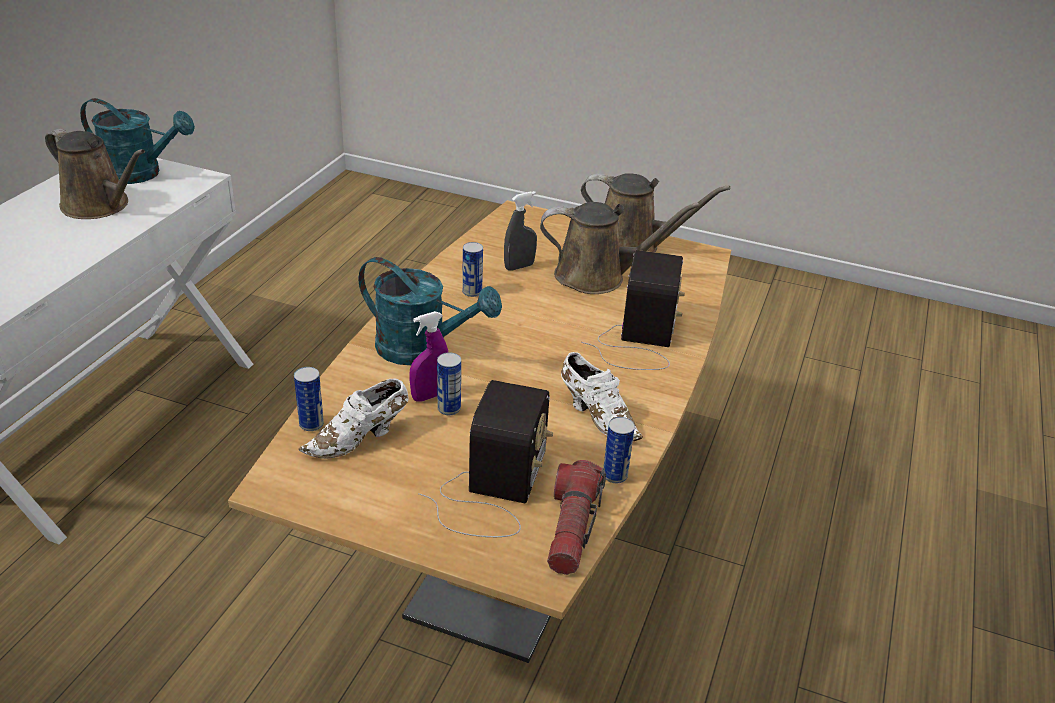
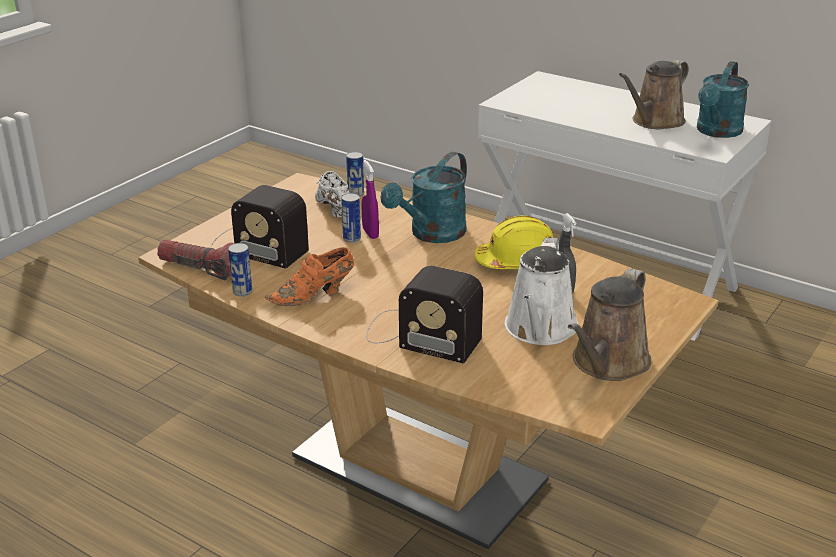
camera: 105 degrees right, 5 degrees down
can [462,242,483,297] -> yellow hard hat [474,215,553,269]
brown watering can [540,202,699,294] -> white watering can [505,237,578,345]
white shoe [561,352,643,442] -> orange shoe [265,247,354,306]

